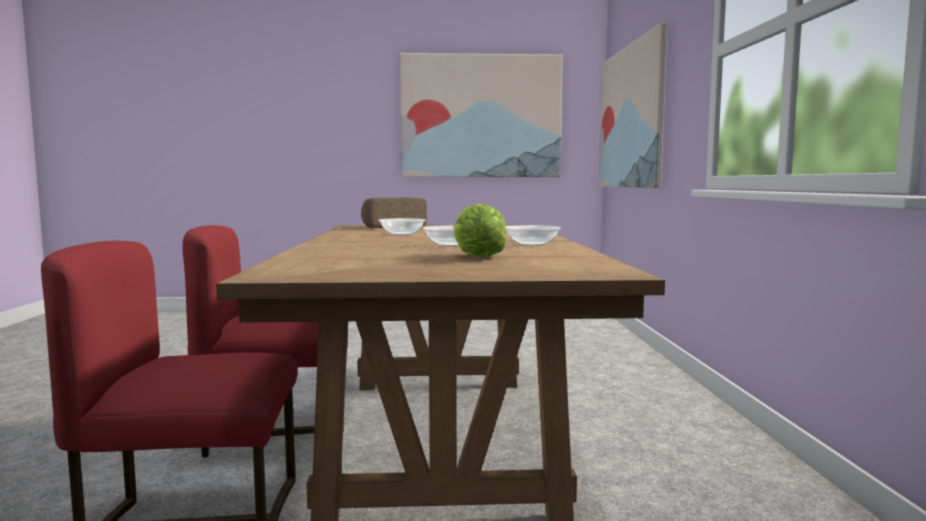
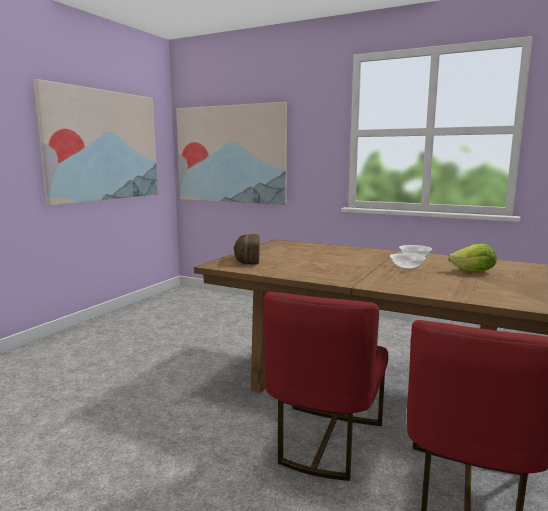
camera: 60 degrees left, 5 degrees up
bowl [379,218,425,235] -> none

